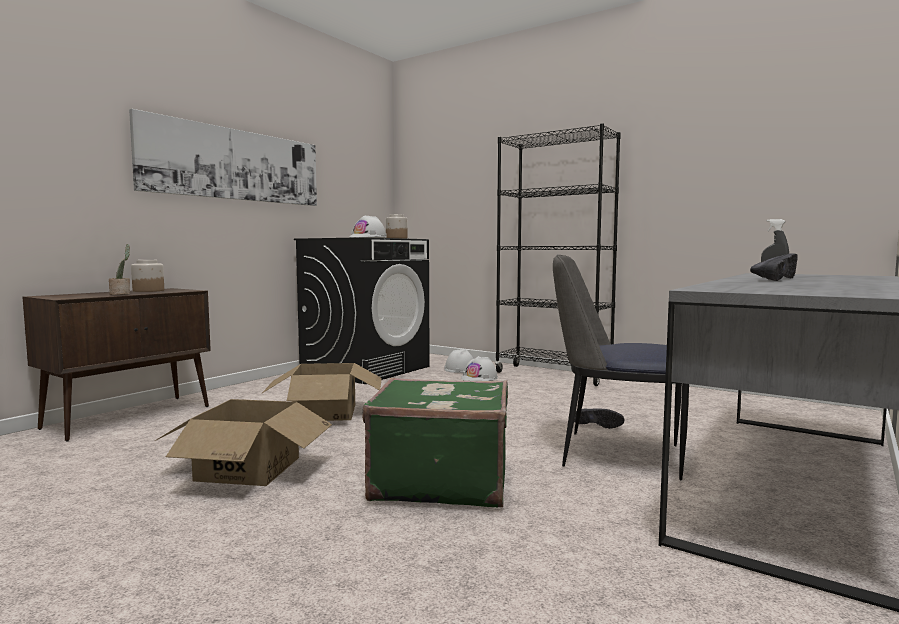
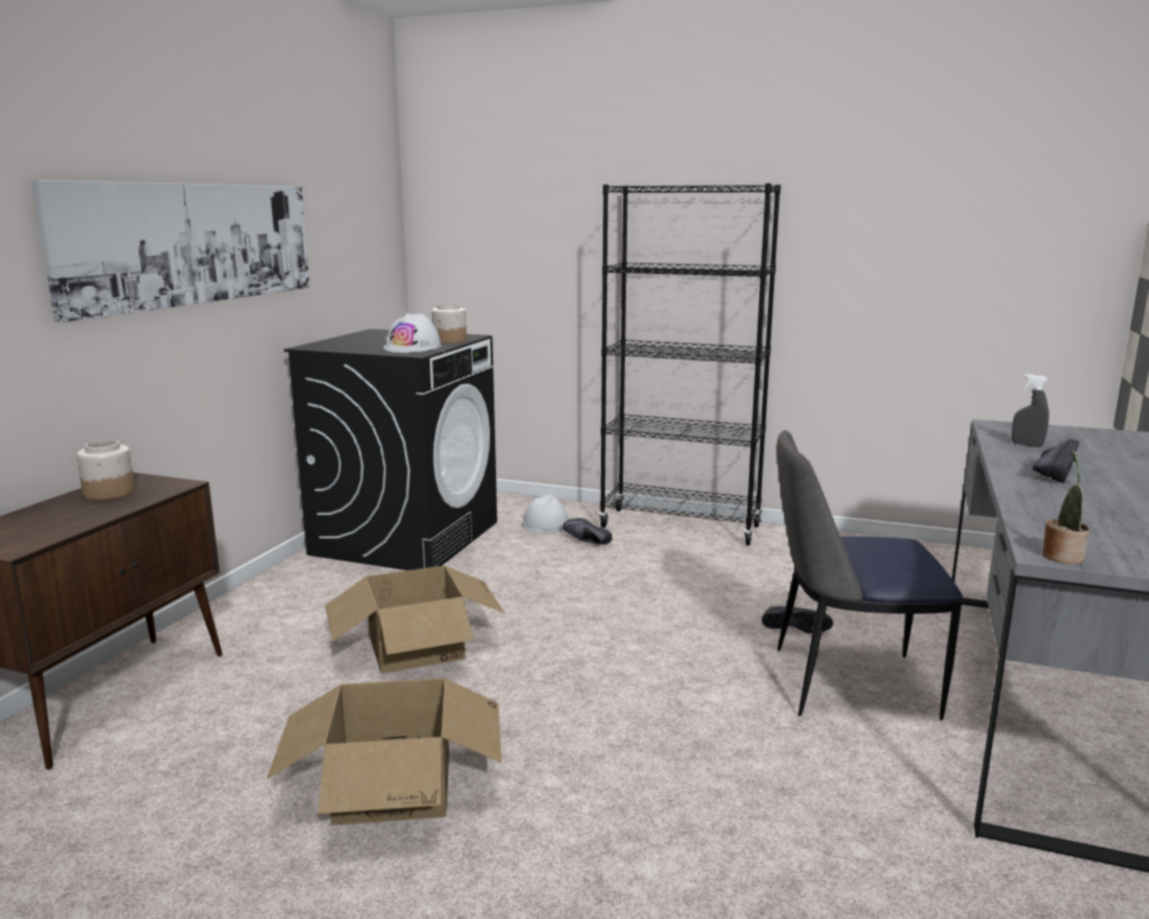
camera: 15 degrees left, 10 degrees up
potted plant [109,244,130,295] -> potted plant moved to [1042,449,1090,564]
green suitcase [362,378,508,507] -> none
white hard hat [461,356,498,381] -> black shoe [563,518,612,545]

